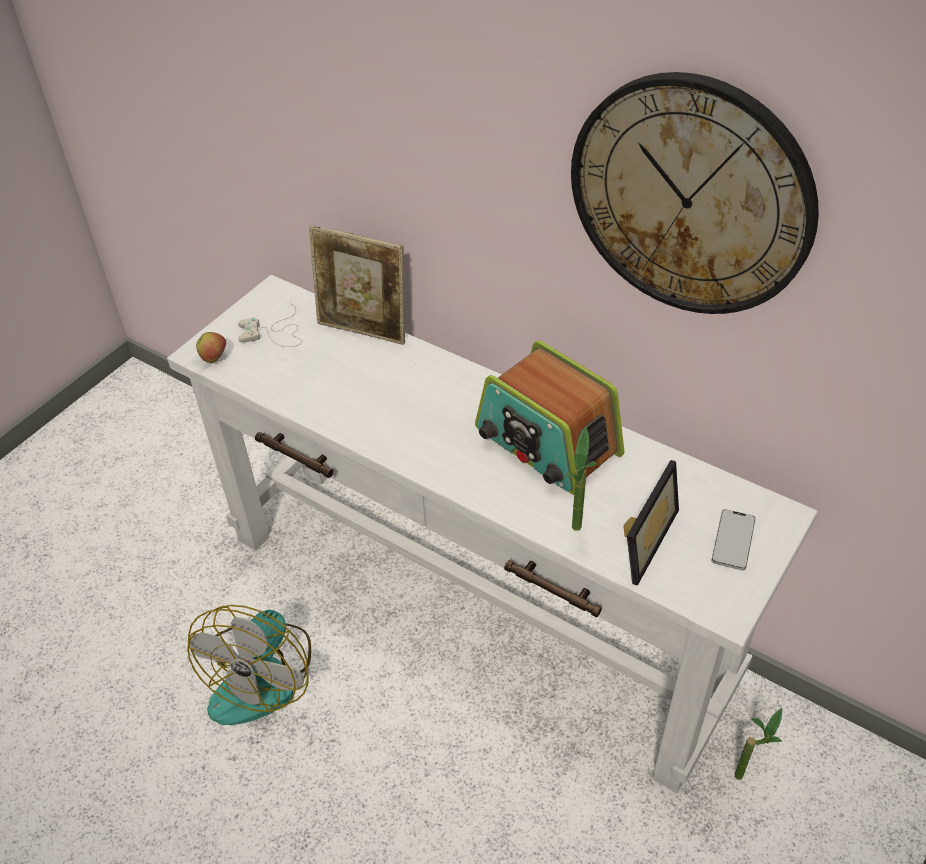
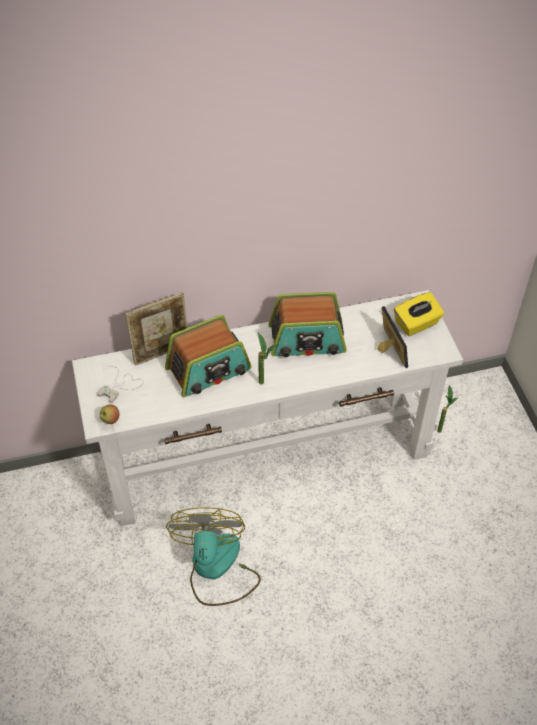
camera: 50 degrees left, 5 degrees up
fan [187,605,311,725] -> fan turned 150 degrees counterclockwise [166,507,261,606]
potted plant [566,427,598,531] -> potted plant moved to [258,333,278,384]
wall clock [571,72,819,314] -> none
phone [711,509,756,571] -> yellow tissue box [394,292,444,336]
none -> radio [165,315,252,397]

